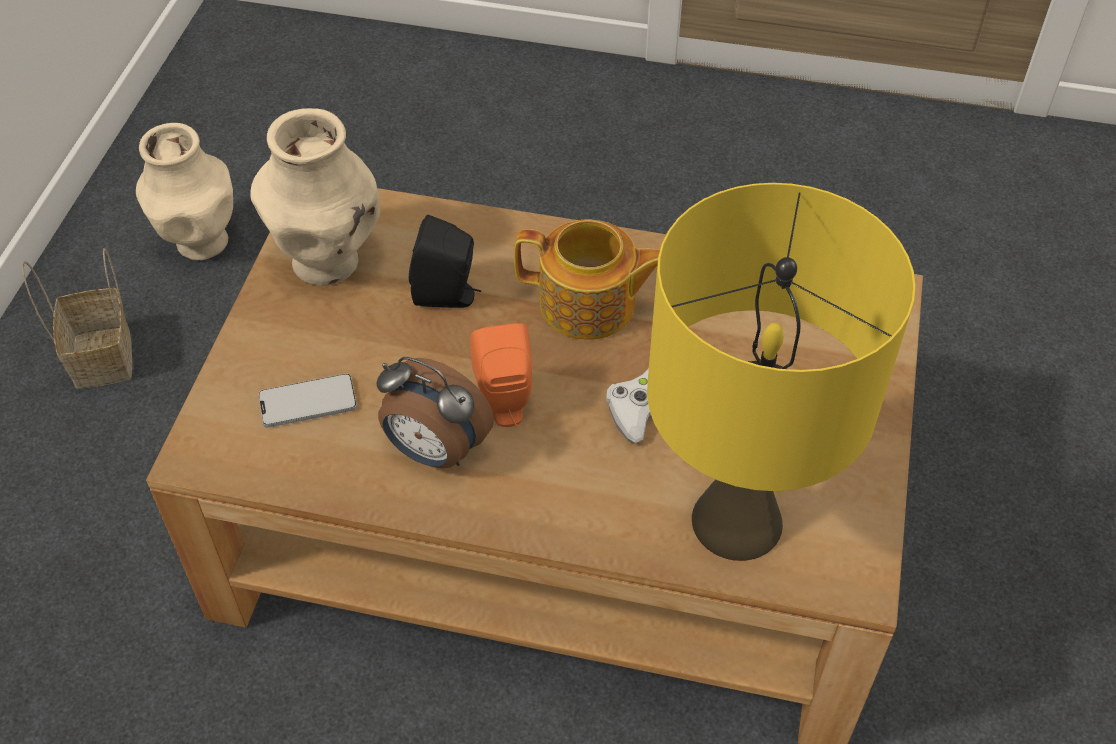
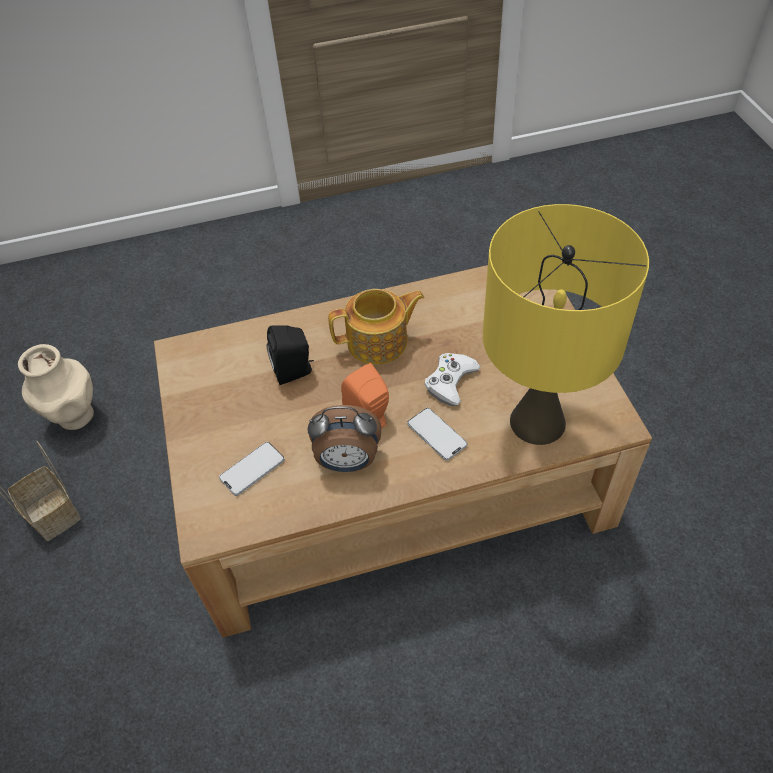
camera: 25 degrees left, 0 degrees up
beige vase [251,108,380,286] -> none
none -> phone [407,408,467,461]

